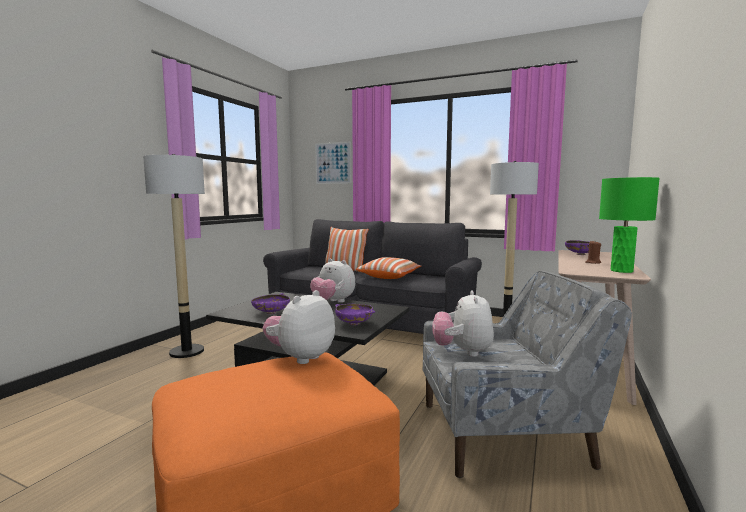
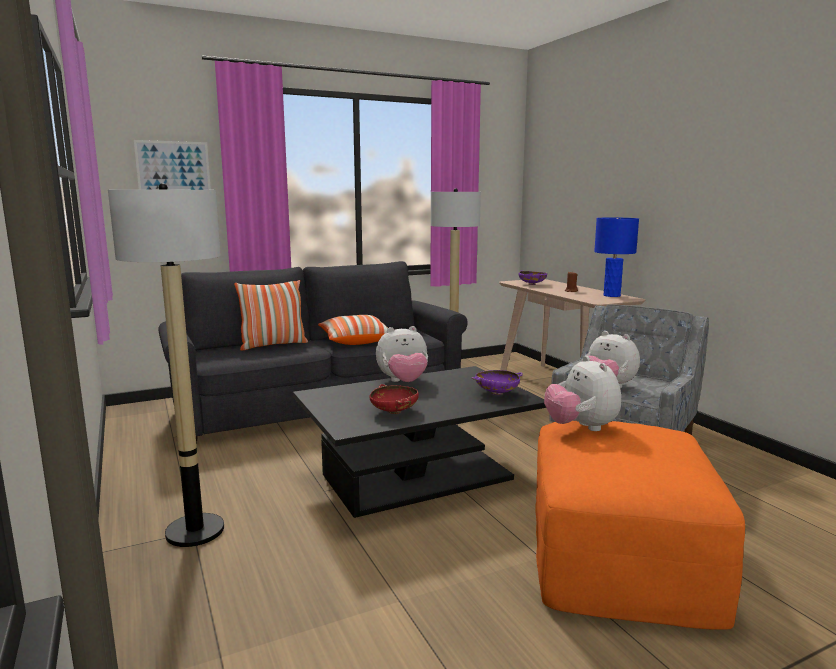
camera: 50 degrees left, 5 degrees up
purple bowl [251,293,290,314] -> red bowl [369,384,419,414]
green table lamp [599,177,660,273] -> blue table lamp [594,218,639,297]

